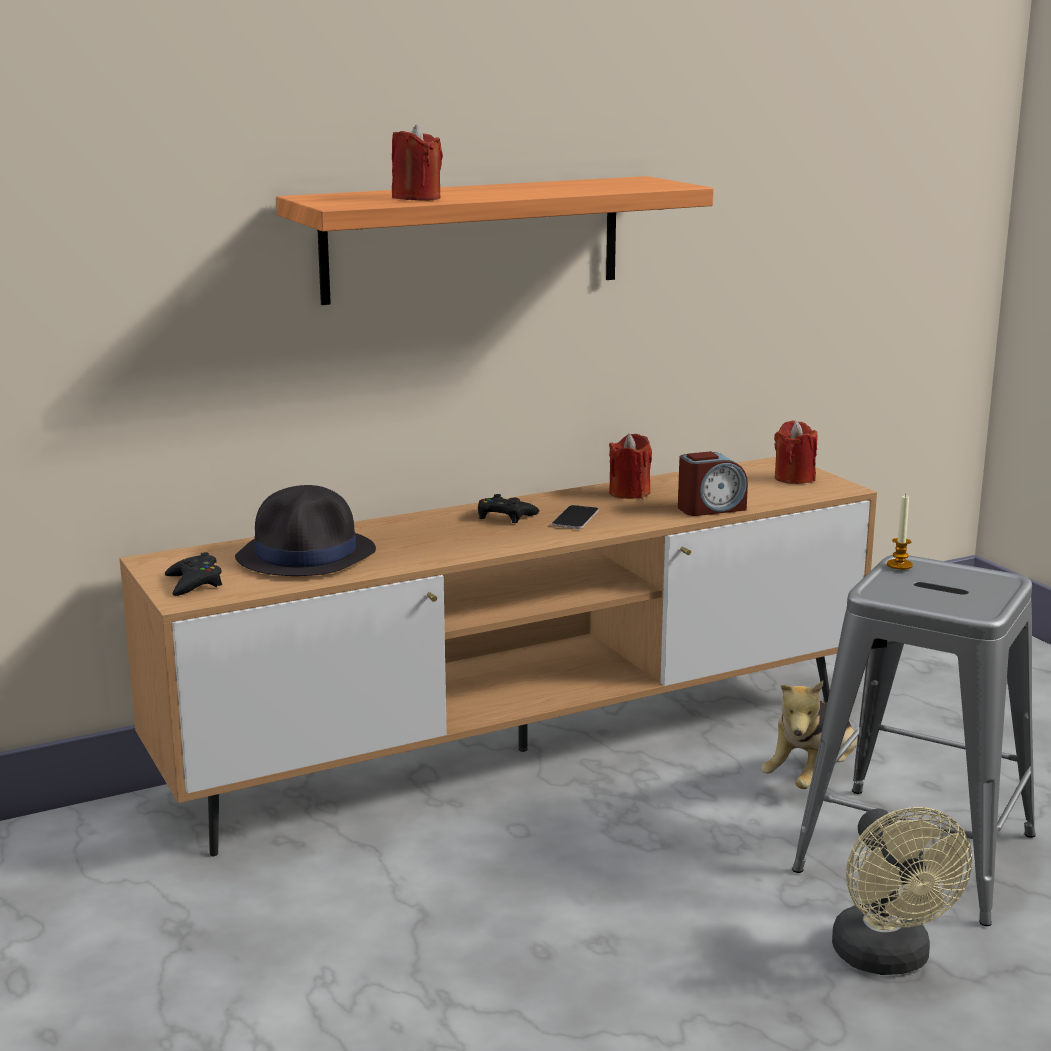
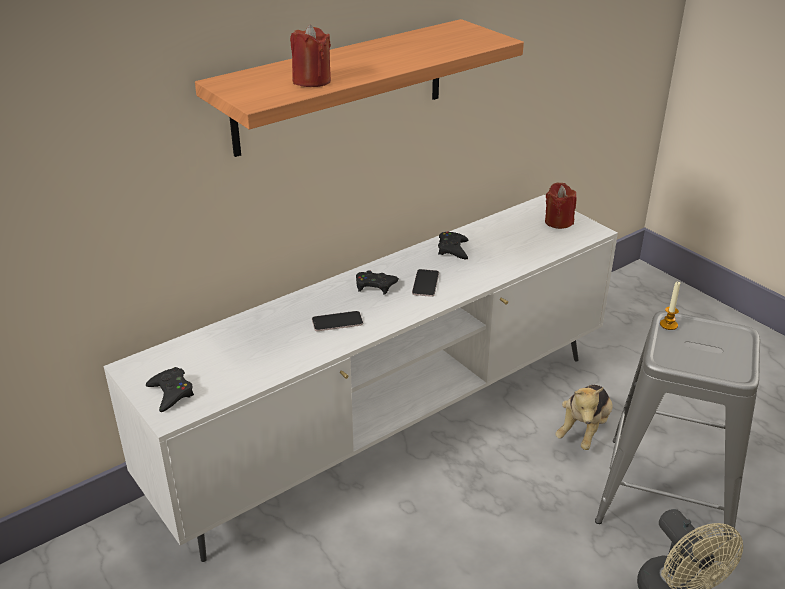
camera: 10 degrees left, 15 degrees up
brown tv stand [119,457,877,856] -> white tv stand [104,195,618,562]
black hat [235,485,376,576] -> none
red candle [609,433,652,499] -> black game controller [438,231,469,259]
alarm clock [678,451,748,516] -> none
none -> phone [312,311,363,331]

